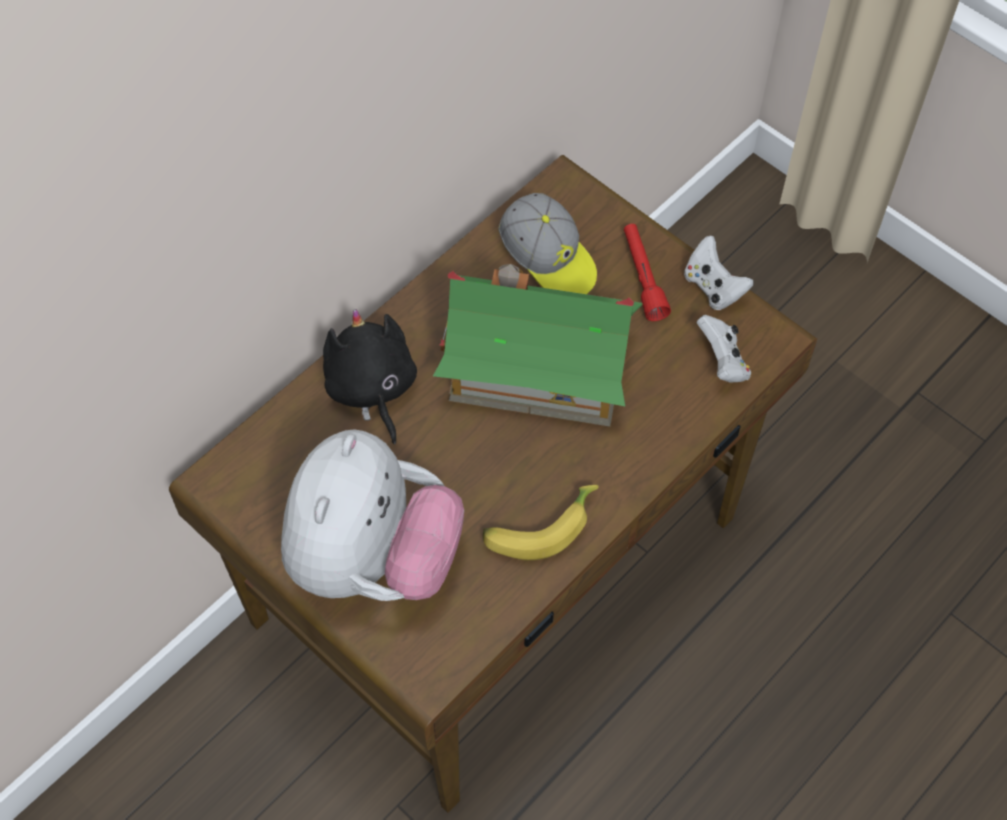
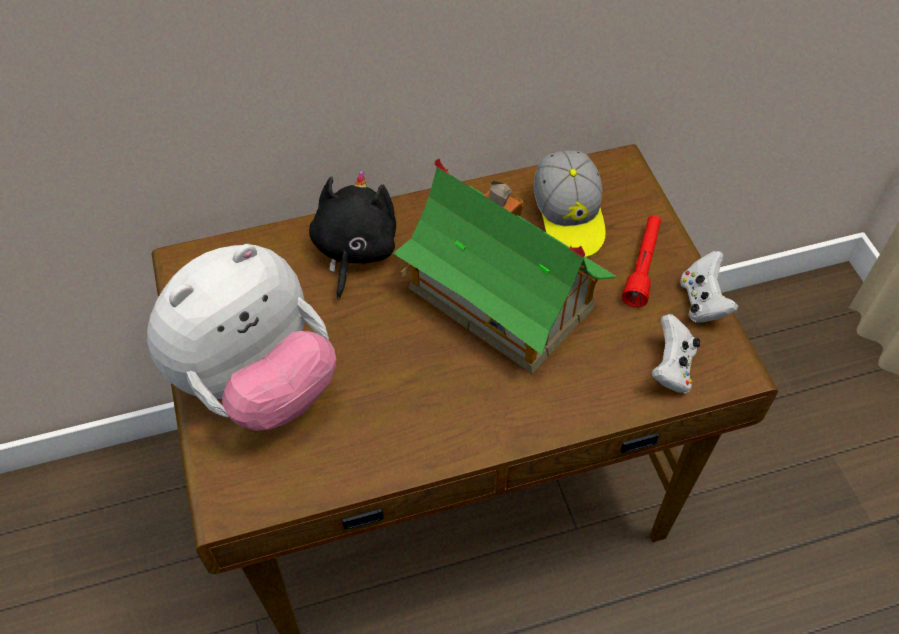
camera: 30 degrees right, 5 degrees down
banana [483,485,599,560] -> none

